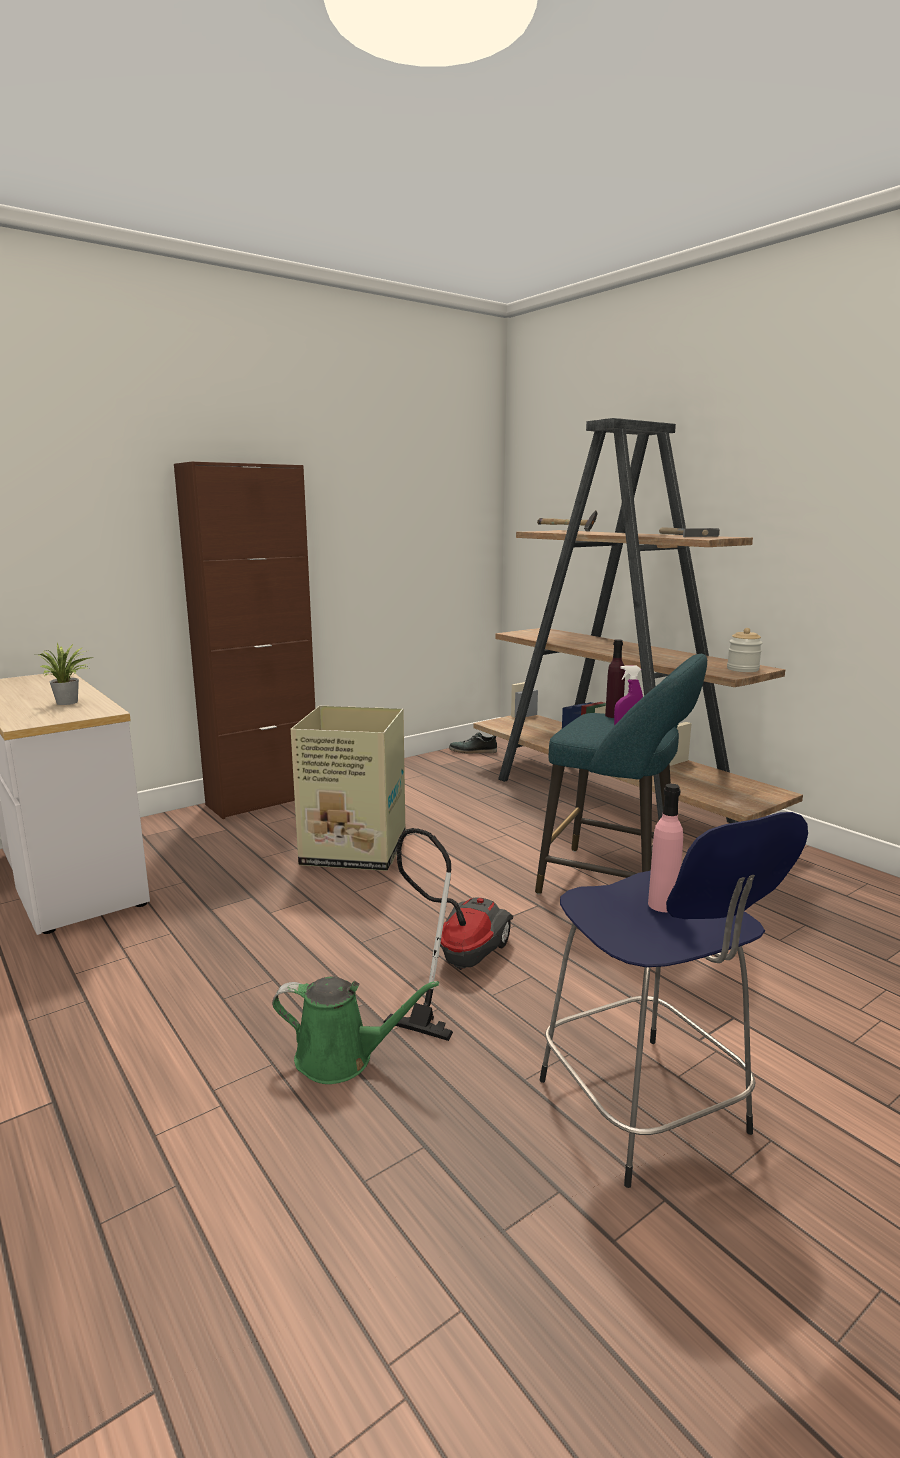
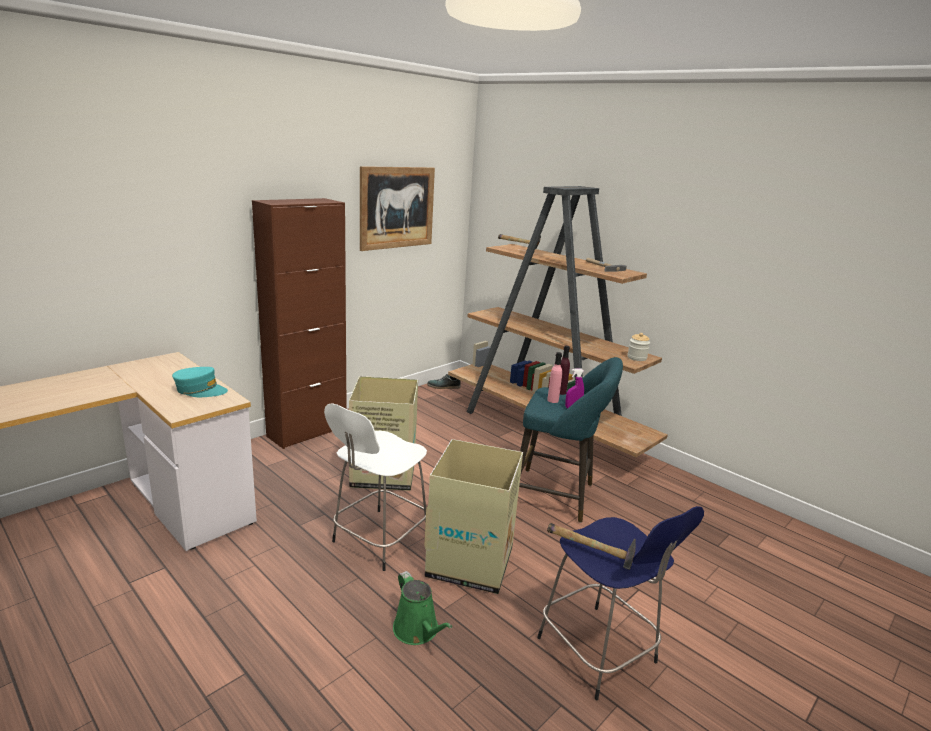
camera: 10 degrees left, 5 degrees up
potted plant [34,643,93,705] -> turquoise cap [172,367,228,397]
green watering can [272,977,439,1084] -> green watering can turned 60 degrees clockwise [393,571,452,645]
vacuum cleaner [383,828,513,1041] -> cardboard box [424,439,523,594]
pink bottle [648,784,683,912] -> pink bottle moved to [547,352,562,403]
none -> white stool [324,403,427,571]
none -> picture [360,166,435,251]
none -> hammer [547,523,636,570]

